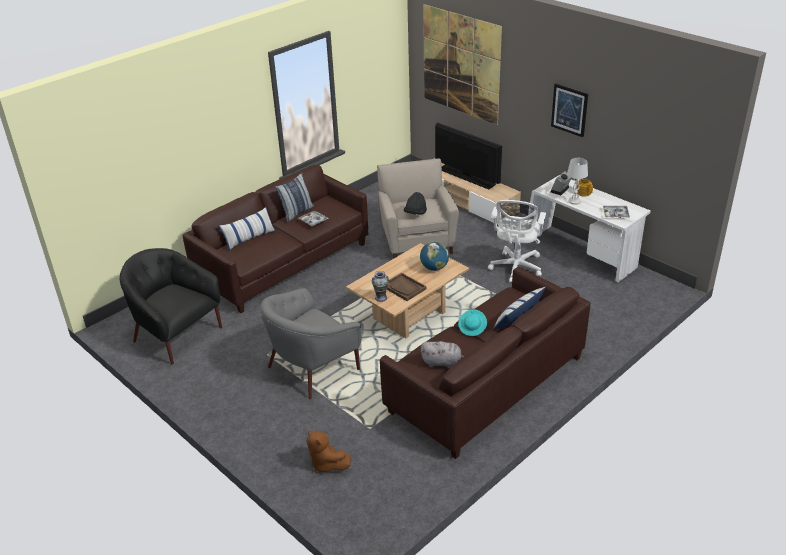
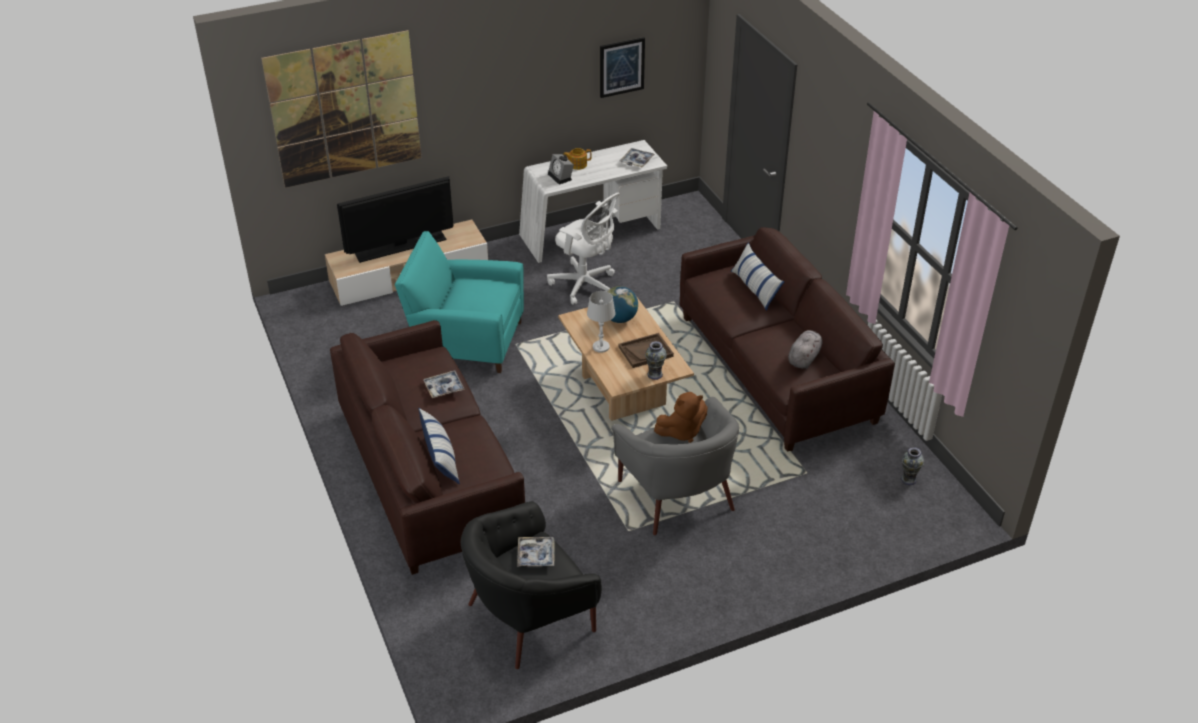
camera: 70 degrees left, 5 degrees up
pillow [275,173,314,222] -> none
brown plush toy [307,430,351,473] -> brown plush toy moved to [654,392,708,443]
beige armchair [377,158,459,259] -> turquoise armchair [395,231,524,373]
black hat [404,192,427,215] -> none
turquoise hat [458,309,487,336] -> none
picture [551,84,588,137] -> picture moved to [600,37,645,98]
white table lamp [567,158,588,205] -> white table lamp moved to [587,291,615,353]
none -> tray [517,537,554,567]
none -> vase [901,447,924,485]

